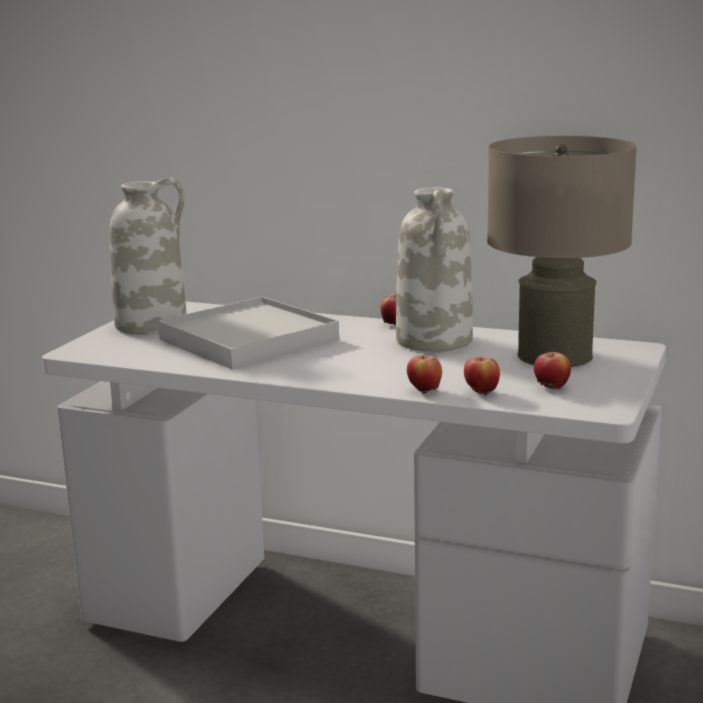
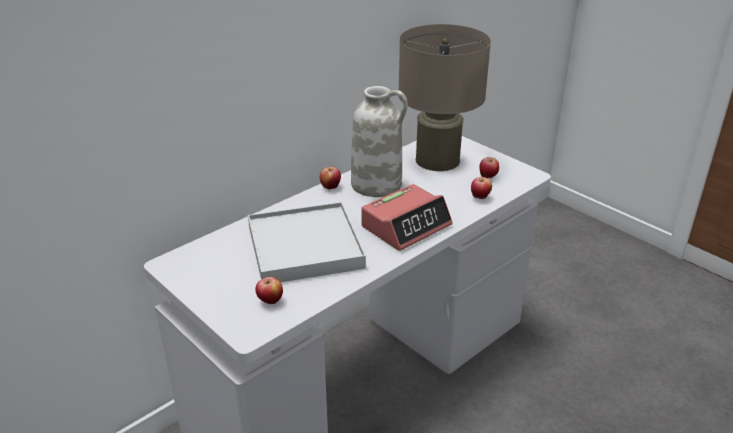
camera: 65 degrees left, 15 degrees up
white vase [110,177,187,335] -> none
apple [407,355,442,393] -> apple moved to [256,277,283,304]
none -> alarm clock [362,184,453,251]

